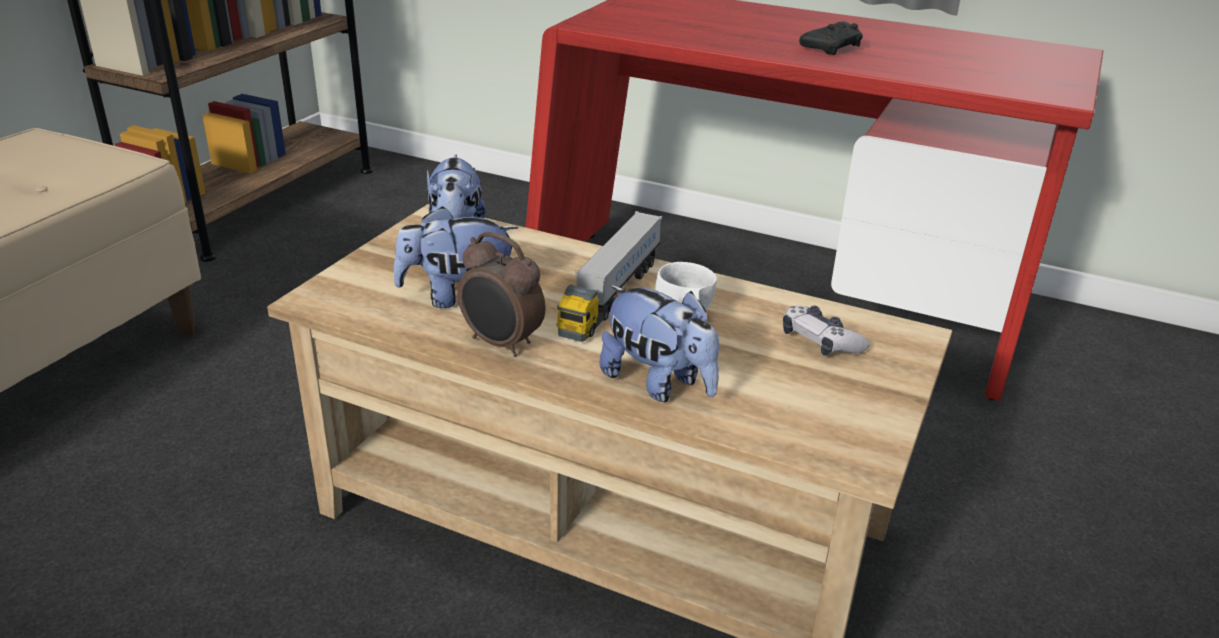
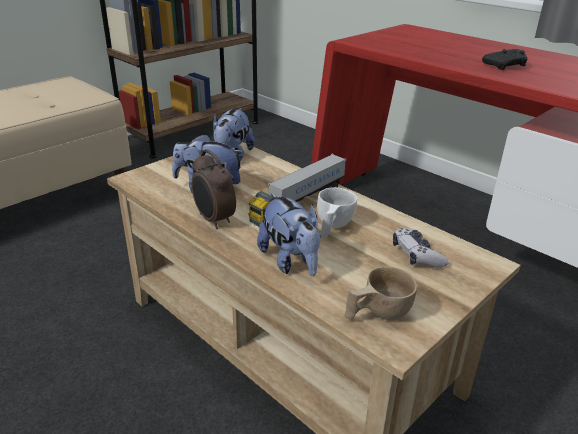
camera: 20 degrees right, 0 degrees up
none -> beige cup [344,267,417,320]

